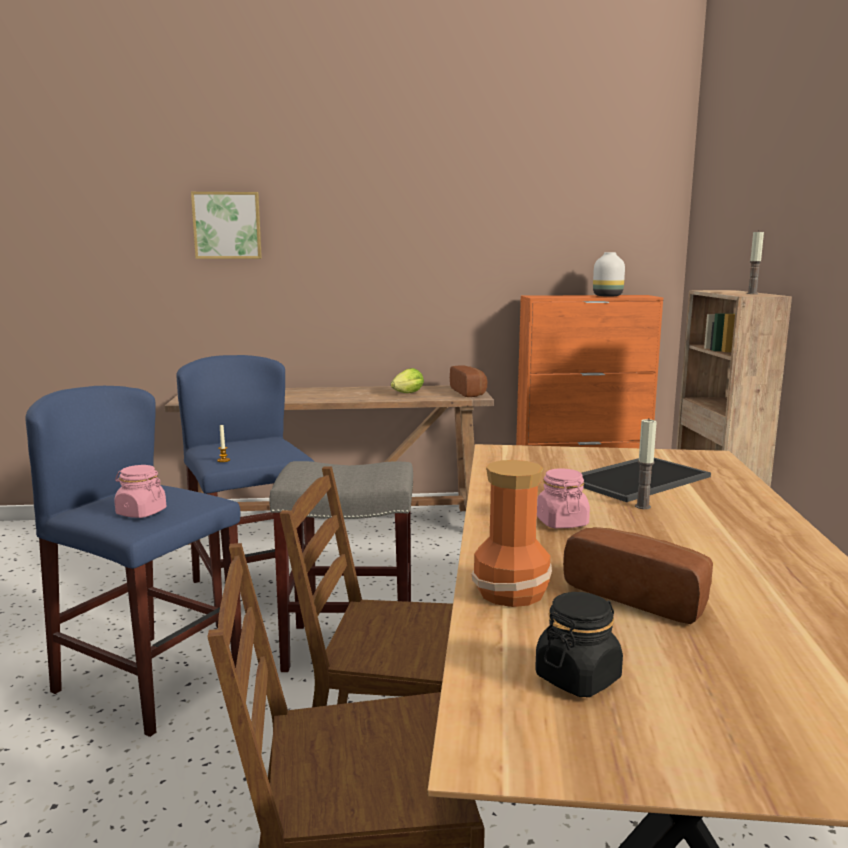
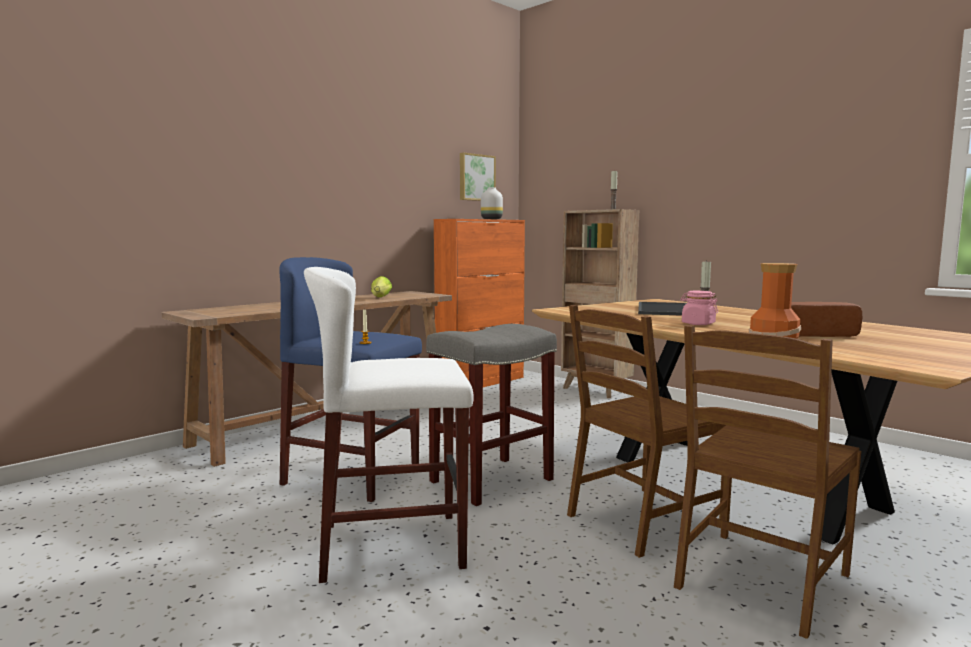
camera: 40 degrees left, 5 degrees down
blue stool [25,386,242,737] -> white stool [304,267,474,583]
pink jar [114,465,166,518] -> none
picture [191,192,262,259] -> picture moved to [460,153,496,201]
bread [450,366,487,397] -> none
black jar [535,592,623,697] -> none

